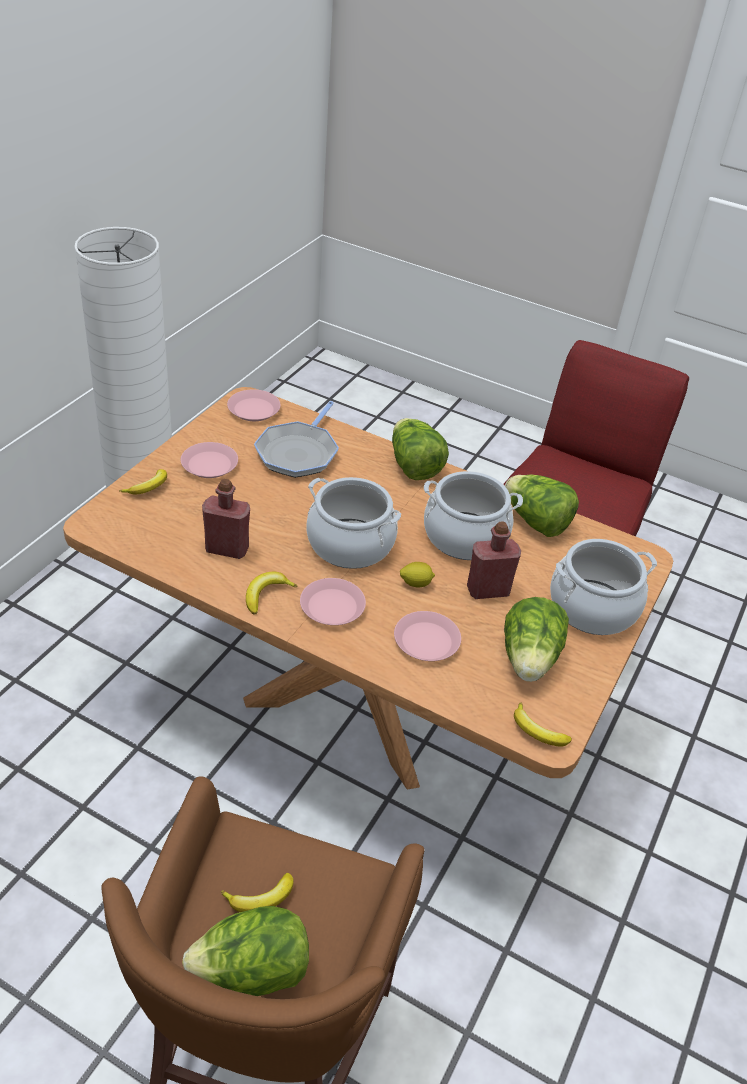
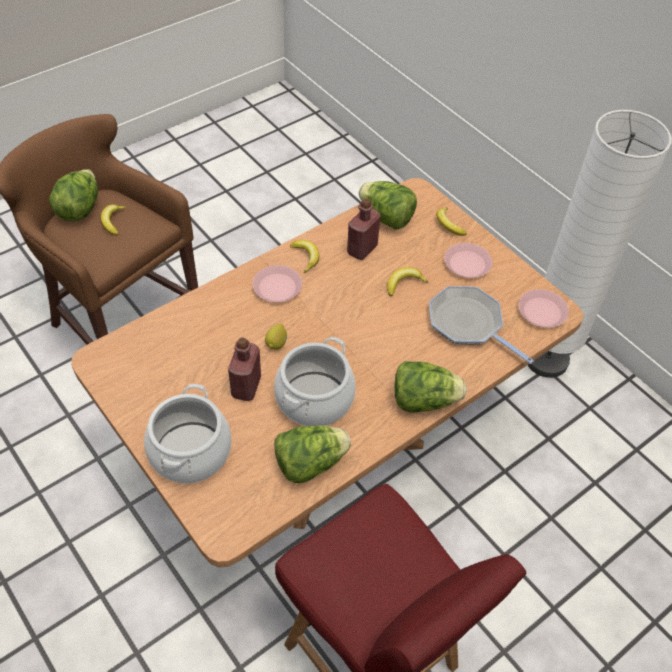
camera: 115 degrees right, 10 degrees up
cooking pot [306,477,401,569] -> none
pink plate [394,611,461,661] -> none
lettuce [504,597,569,682] -> lettuce moved to [359,181,417,230]
banana [514,702,572,747] -> banana moved to [387,267,428,296]

